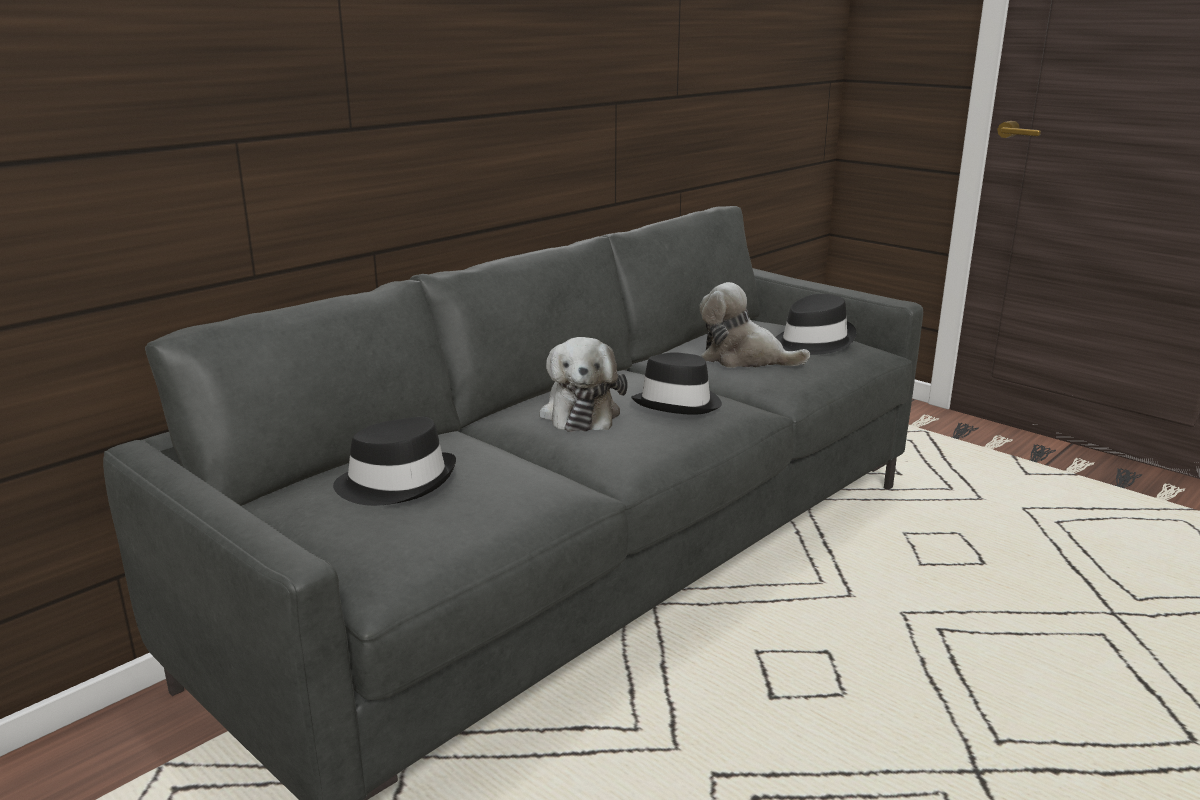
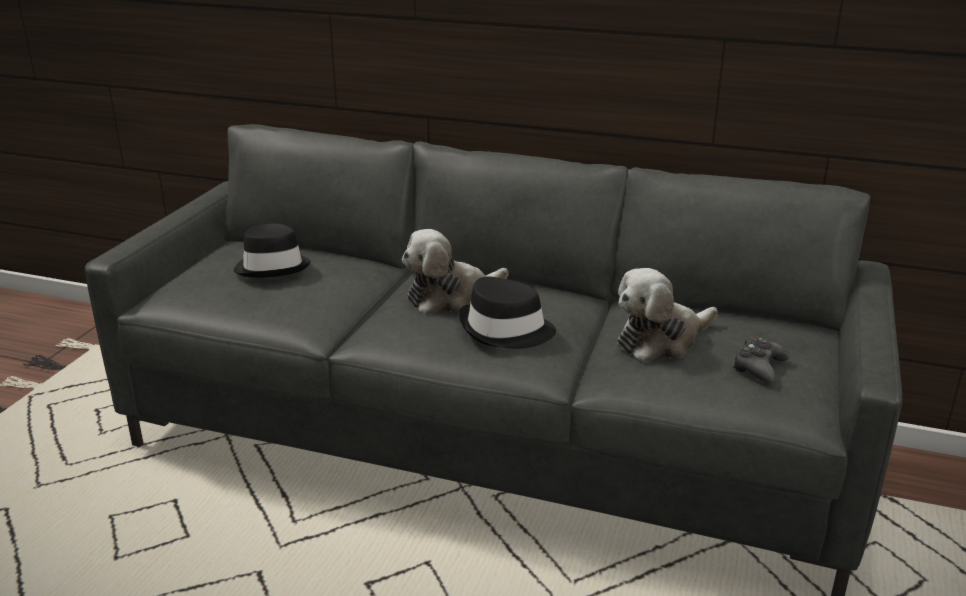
camera: 65 degrees right, 5 degrees up
plush toy [699,282,810,368] -> plush toy turned 120 degrees counterclockwise [617,268,717,362]
black hat [776,294,857,355] -> black game controller [732,337,790,383]

